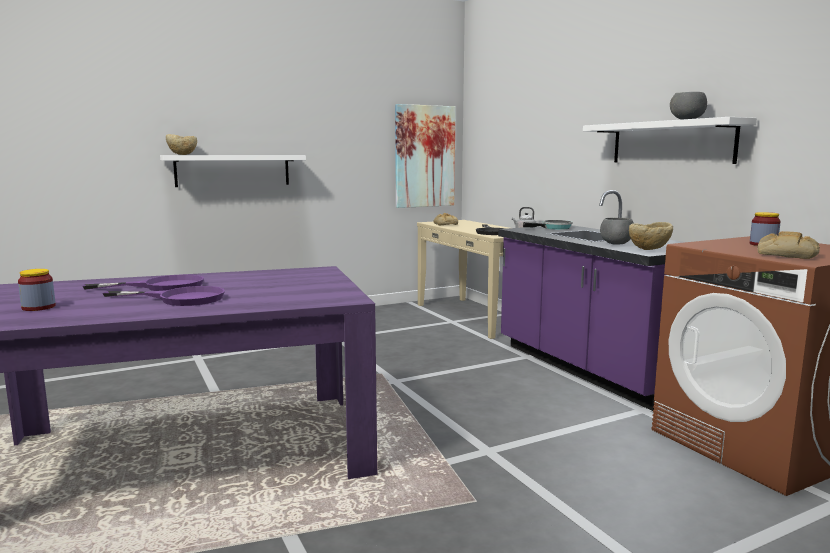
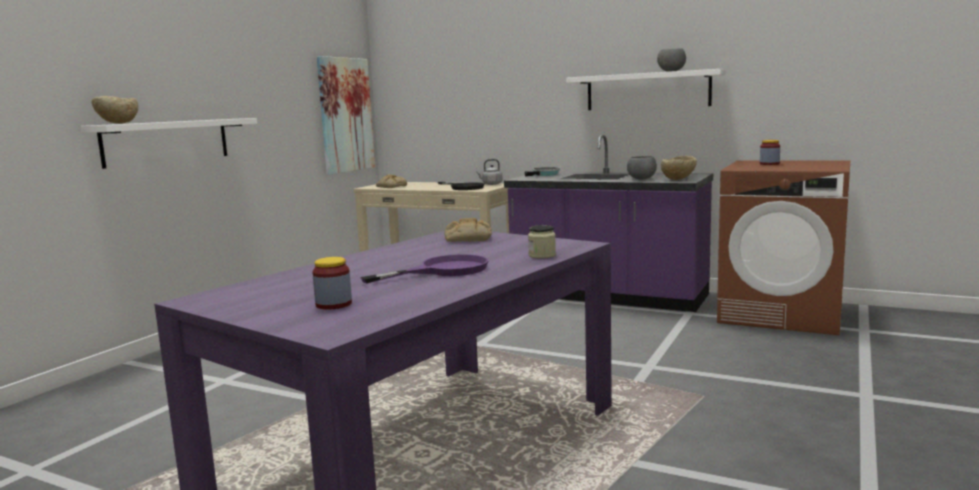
camera: 35 degrees left, 0 degrees up
purple frying pan [82,274,204,291] -> none
bread [757,231,820,259] -> bread moved to [445,218,492,242]
none -> jar [528,225,556,259]

